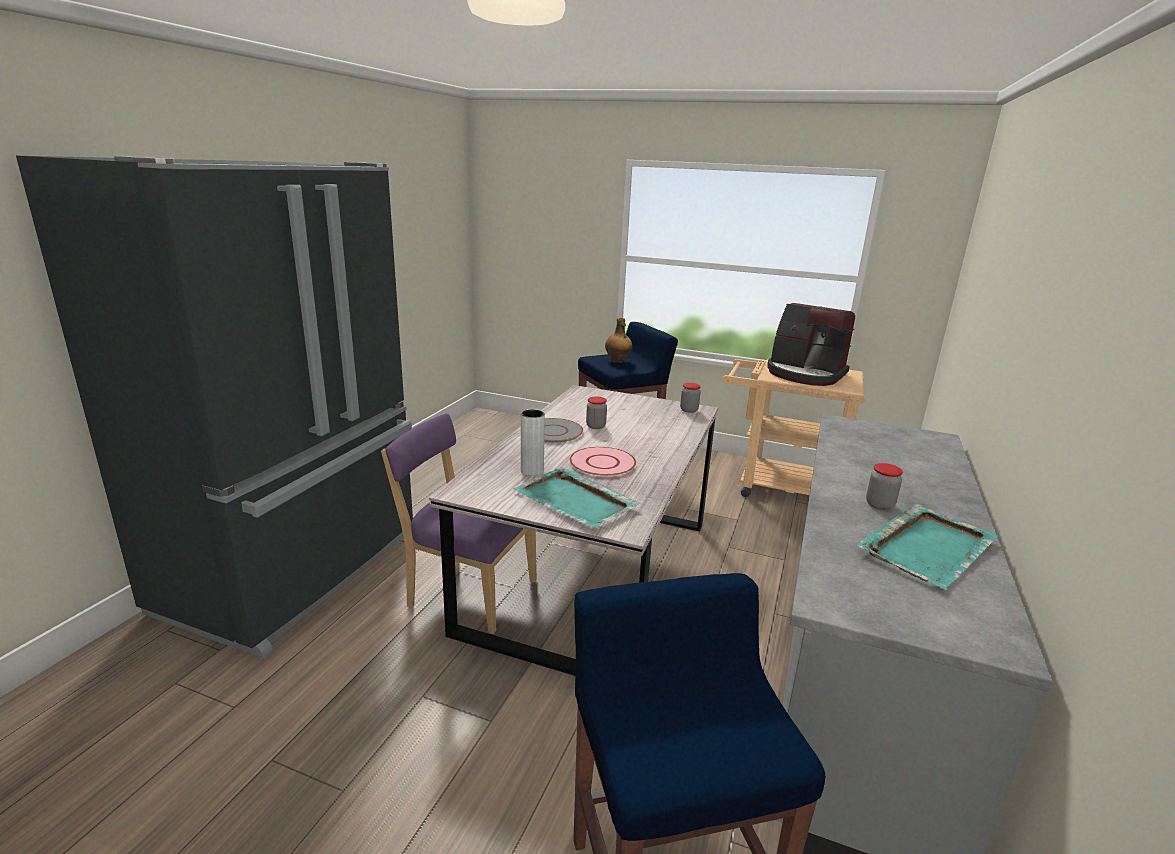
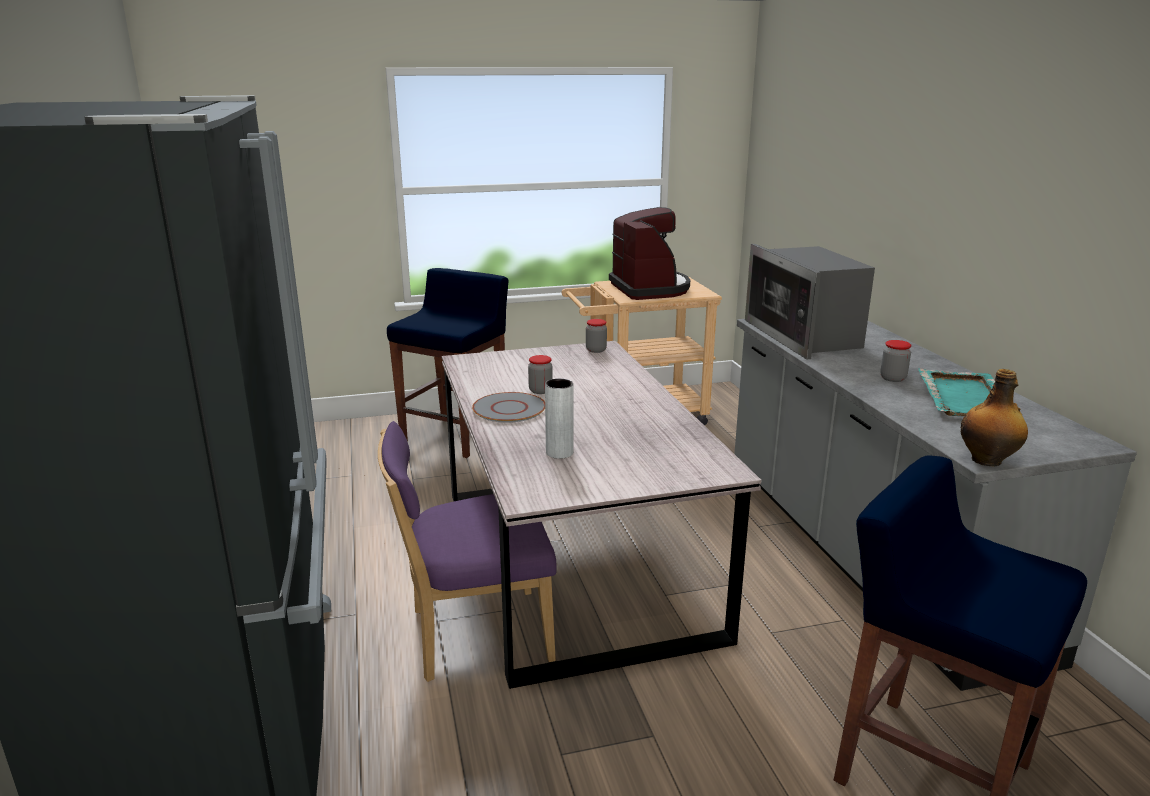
camera: 35 degrees left, 0 degrees up
turquoise tray [513,467,640,528] -> none
pink plate [570,447,636,477] -> none
bottle [605,318,632,363] -> bottle moved to [961,369,1028,466]
coffee machine [767,303,855,386] -> coffee machine turned 105 degrees counterclockwise [609,207,690,300]
none -> microwave [745,244,875,360]

